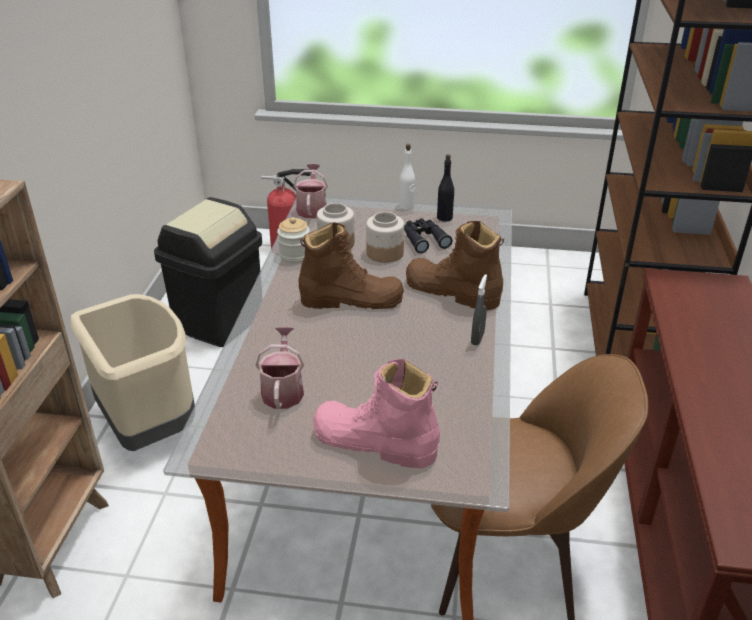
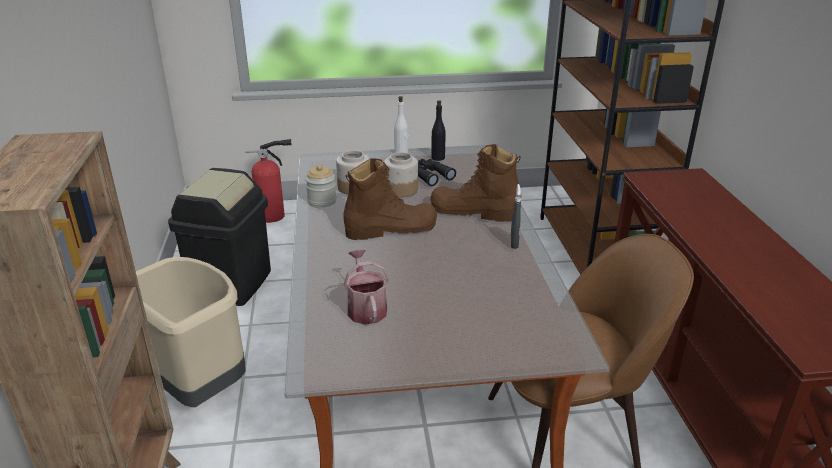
camera: 15 degrees left, 5 degrees down
watering can [293,164,328,218] -> none
pink boot [313,359,440,468] -> none

